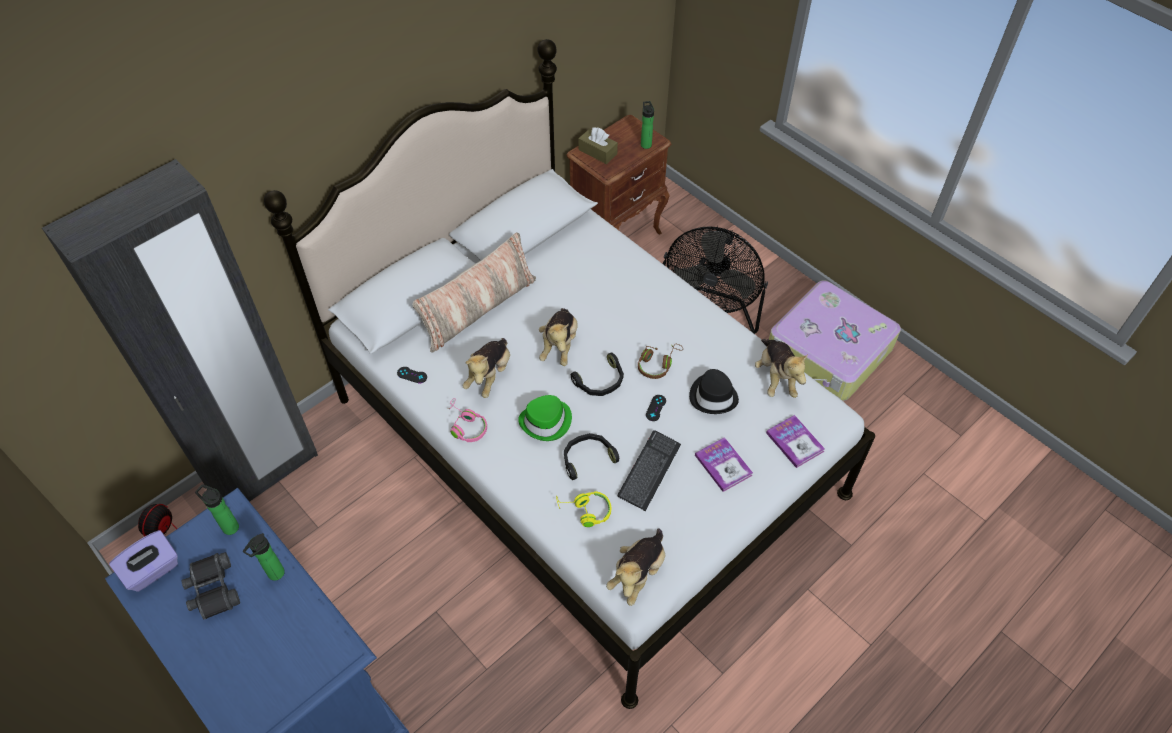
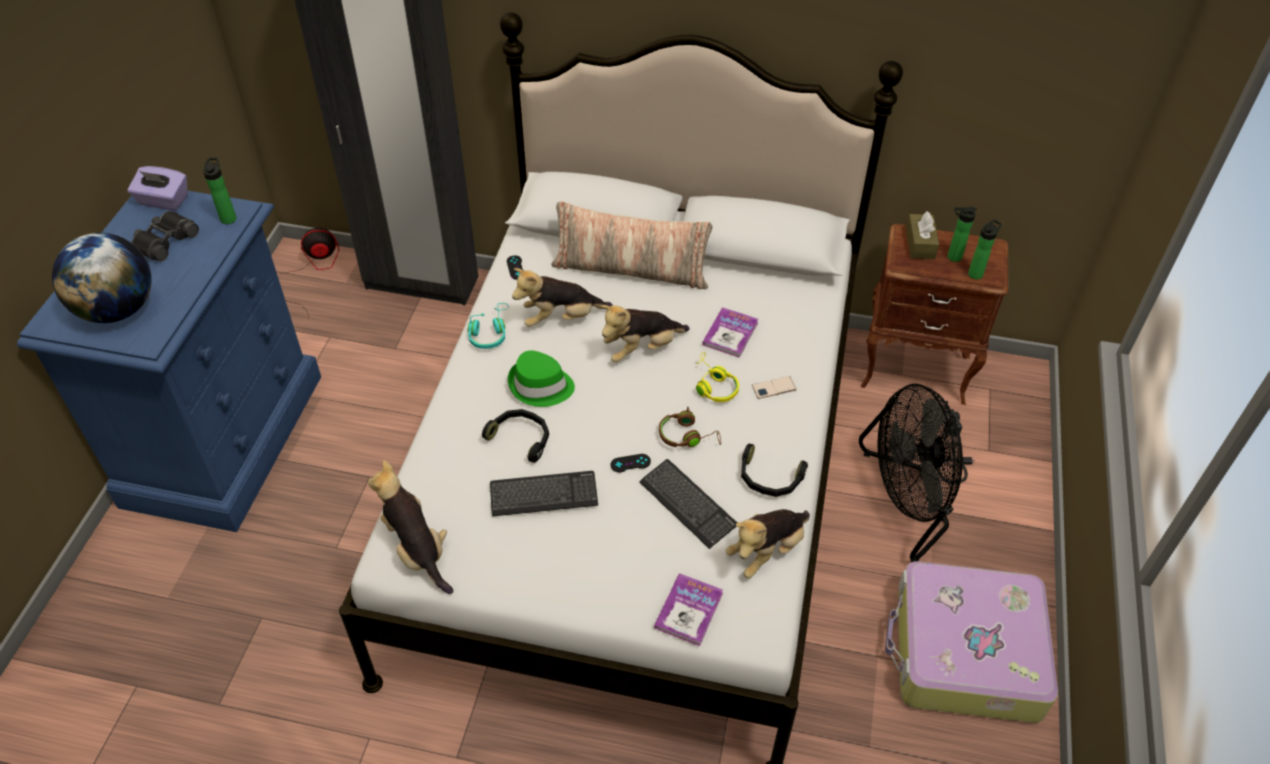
camera: 55 degrees right, 5 degrees down
bottle [243,533,285,581] -> bottle moved to [948,207,977,262]
pink headphones [448,398,487,442] -> turquoise headphones [468,303,509,349]
yellow headphones [556,491,611,527] -> yellow headphones moved to [696,352,739,402]
black headphones [571,352,624,396] -> black headphones moved to [741,444,808,497]
plush toy [606,528,665,606] -> plush toy turned 60 degrees clockwise [368,460,453,594]
black hat [689,369,739,414] -> keyboard [639,459,737,549]
book [695,437,753,492] -> book moved to [702,307,758,358]
none -> globe [52,233,152,323]
none -> phone [752,376,797,399]

